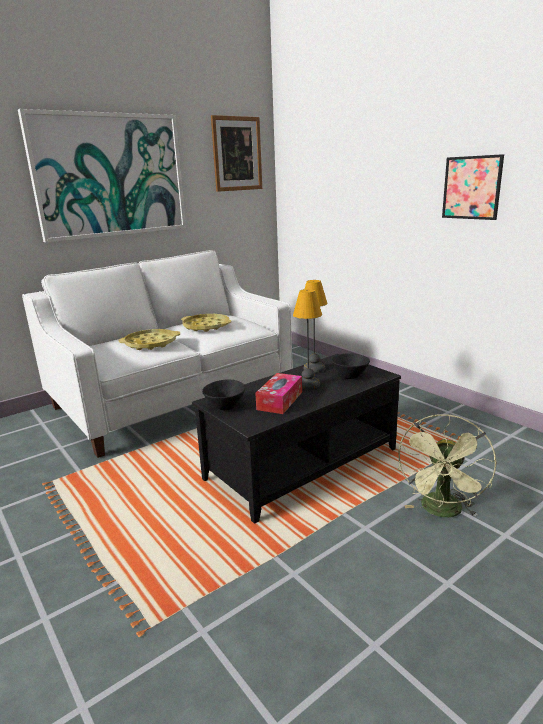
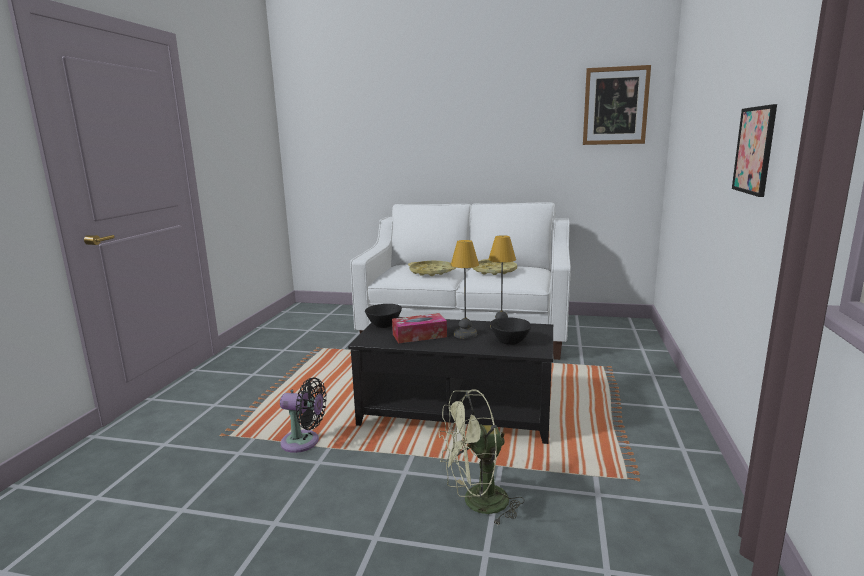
camera: 50 degrees right, 5 degrees down
picture [18,109,186,243] -> none
none -> black fan [280,377,327,453]

